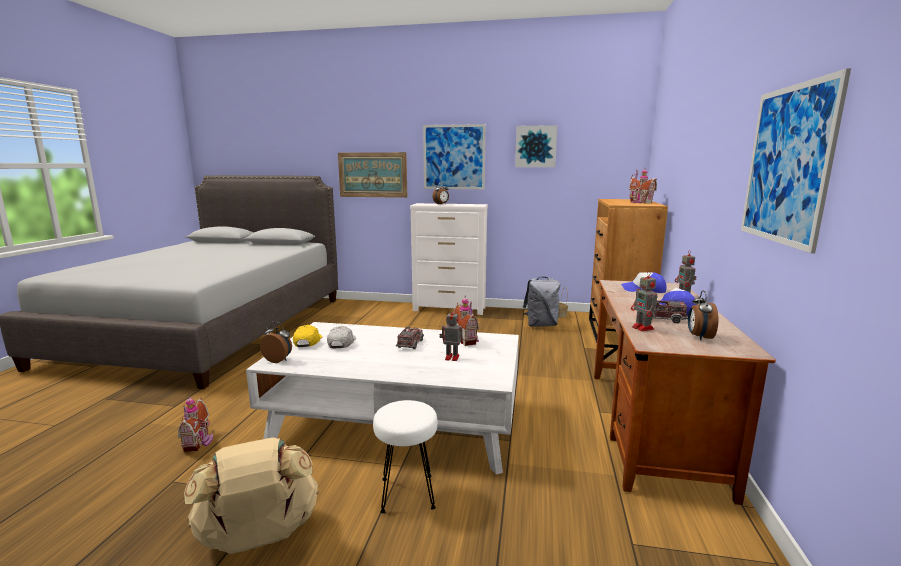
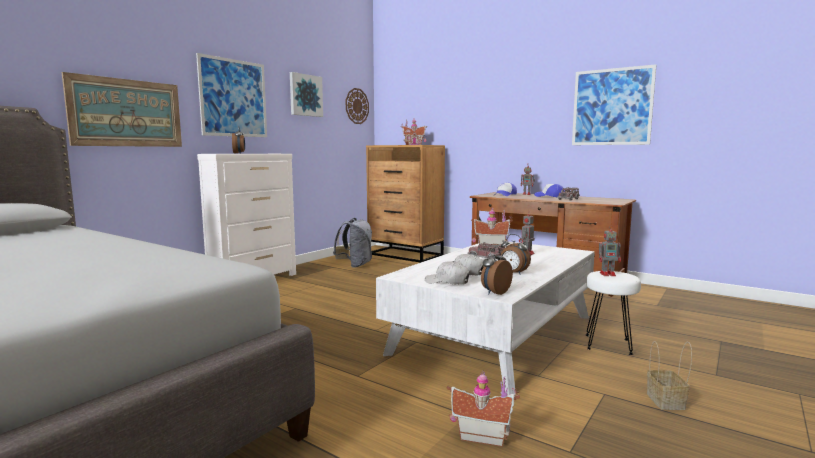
camera: 65 degrees left, 5 degrees down
beige backpack [184,437,319,554] -> basket [647,341,692,410]
yellow cap [293,325,322,347] -> white cap [425,261,469,285]
toy robot [631,271,660,331] -> toy robot moved to [599,225,621,276]
alarm clock [688,290,718,341] -> alarm clock moved to [501,234,531,275]
none -> wall clock [346,88,369,124]

